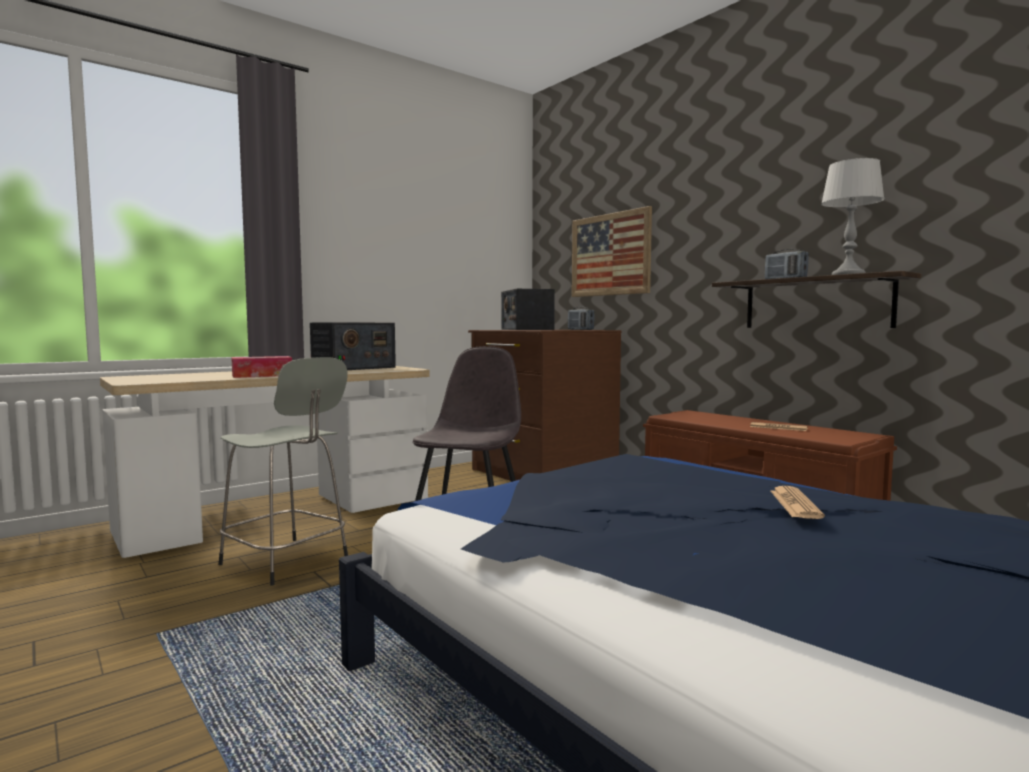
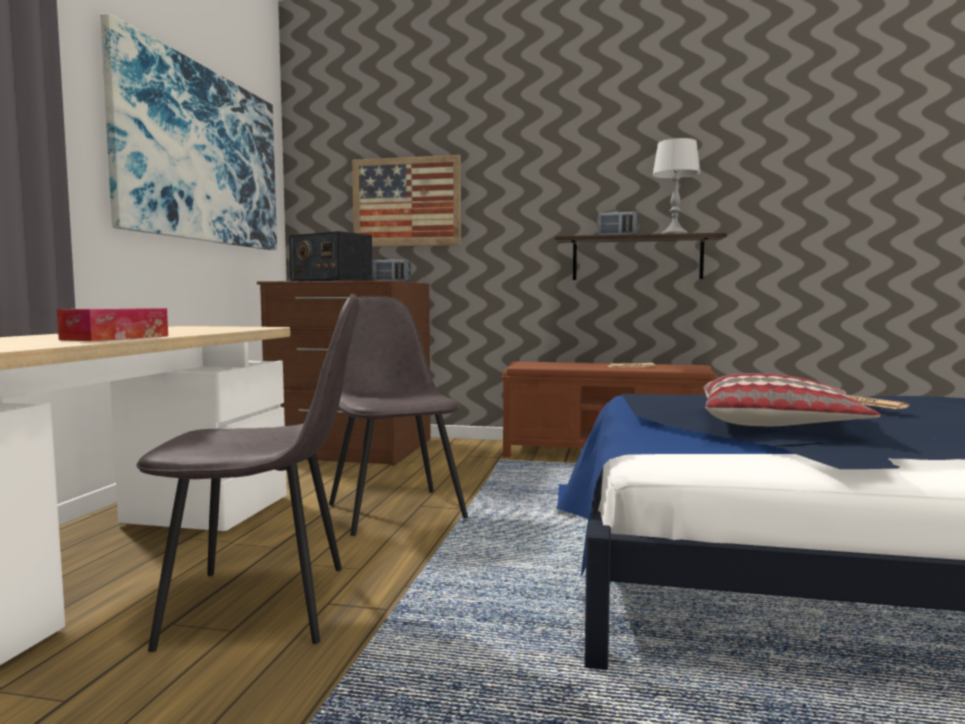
camera: 40 degrees left, 0 degrees up
grey stool [219,357,348,586] -> grey chair [137,294,360,652]
radio [310,322,396,370] -> none
none -> picture [100,13,277,250]
none -> pillow [704,373,880,426]

